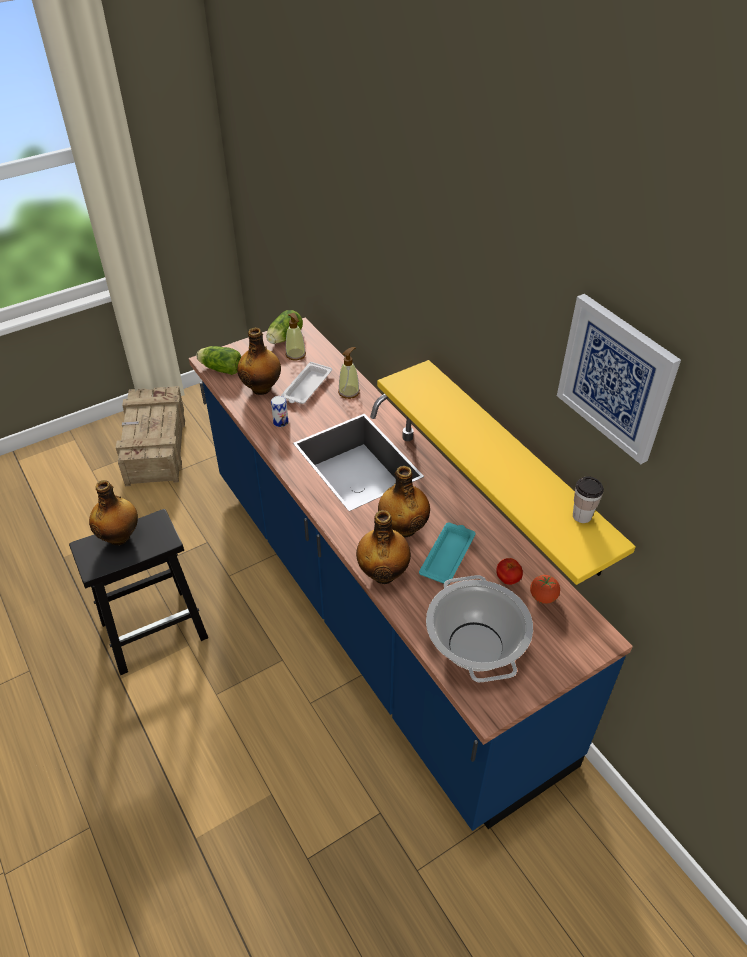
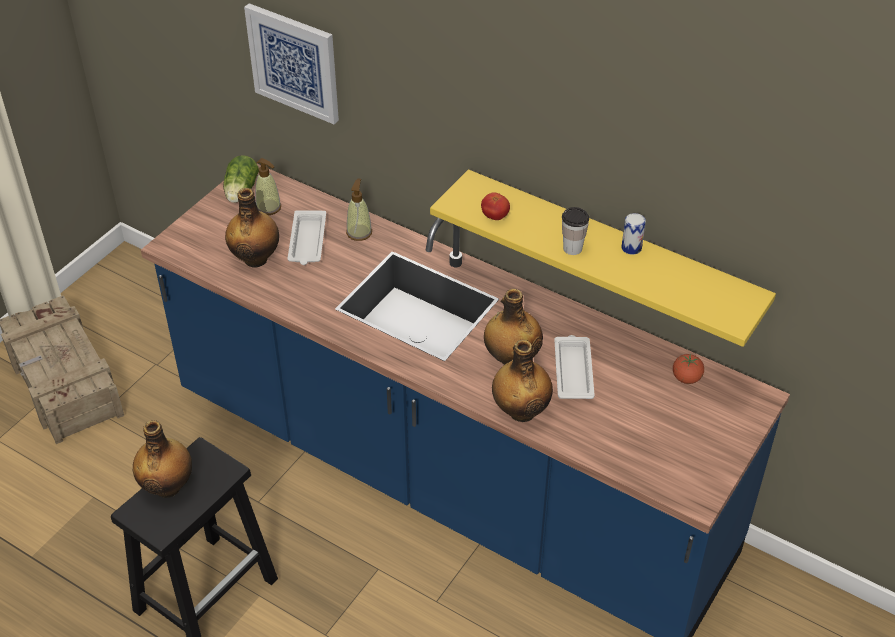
camera: 25 degrees left, 0 degrees up
lettuce [196,346,241,375] -> none
can [271,396,288,427] -> can moved to [621,213,646,255]
turquoise tray [419,522,476,584] -> white tray [554,335,595,399]
cooking pot [426,575,533,682] -> none
tomato [496,558,523,585] -> tomato moved to [481,192,510,220]
picture [557,294,681,464] -> picture moved to [244,3,339,124]
cup [573,476,604,523] -> cup moved to [562,207,589,255]

